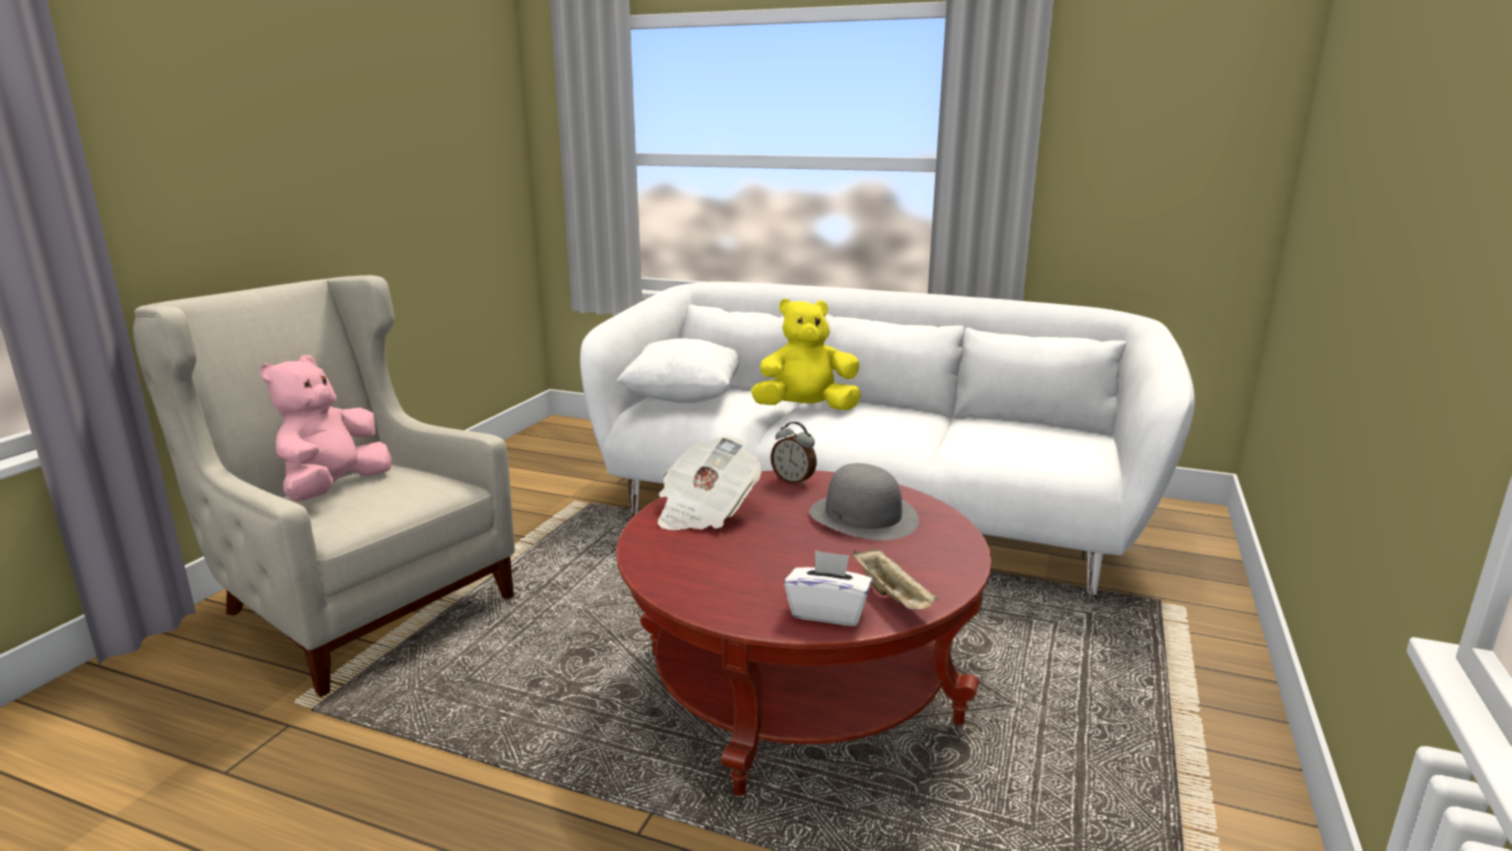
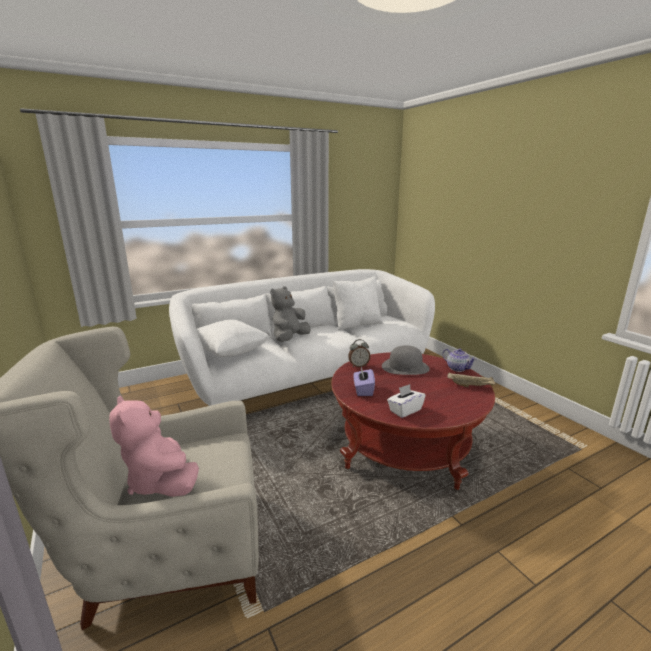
camera: 50 degrees left, 0 degrees up
newspaper [657,437,761,530] -> purple tissue box [354,367,375,396]
yellow plush toy [751,298,861,410] -> grey plush toy [270,286,310,342]
white tissue box [784,550,872,626] -> white tissue box moved to [387,384,426,418]
none -> white pillow [333,276,383,331]
none -> teapot [442,349,477,372]

